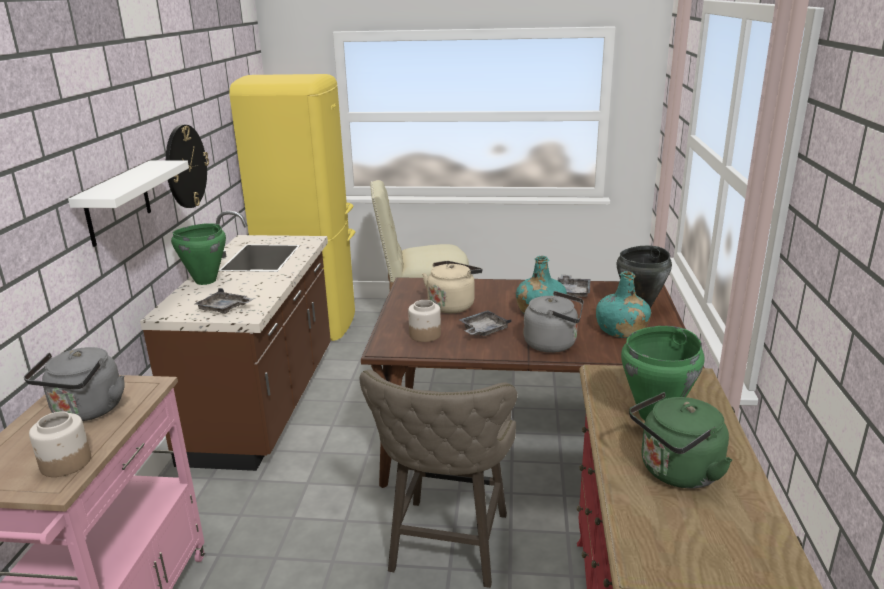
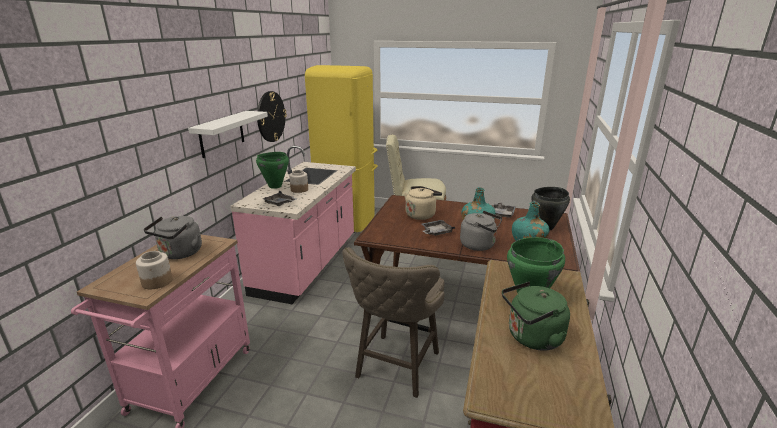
camera: 10 degrees right, 0 degrees up
brown counter [140,211,331,471] -> pink counter [230,146,356,304]
jar [408,300,441,342] -> jar moved to [289,170,308,193]

